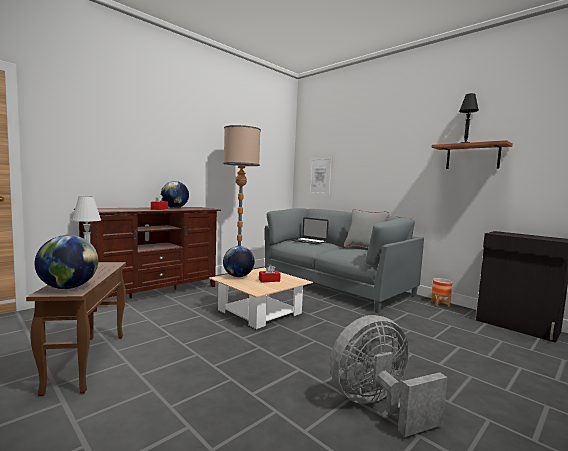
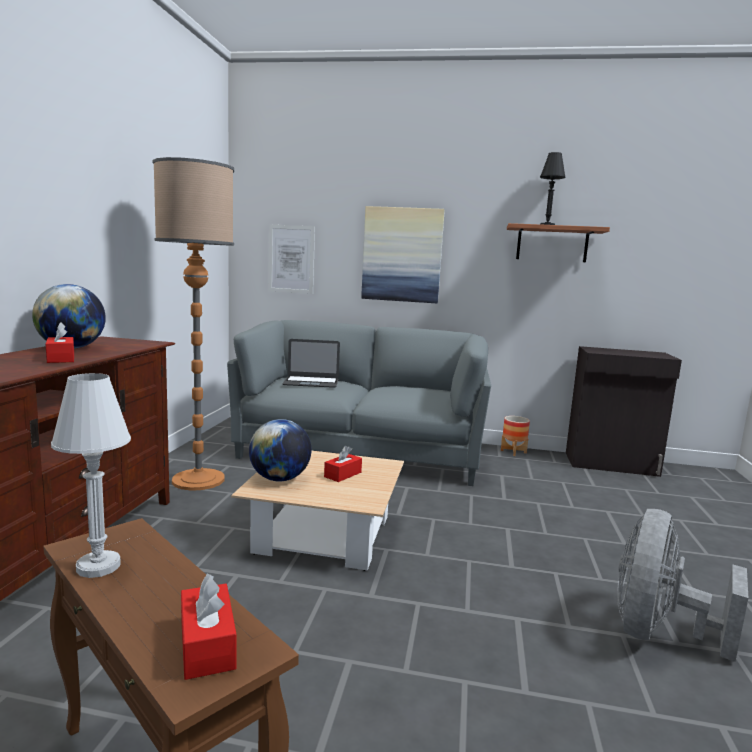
camera: 35 degrees left, 5 degrees up
globe [35,235,98,289] -> red tissue box [181,574,237,680]
grey pillow [344,209,389,248] -> none
none -> picture [361,206,445,303]

